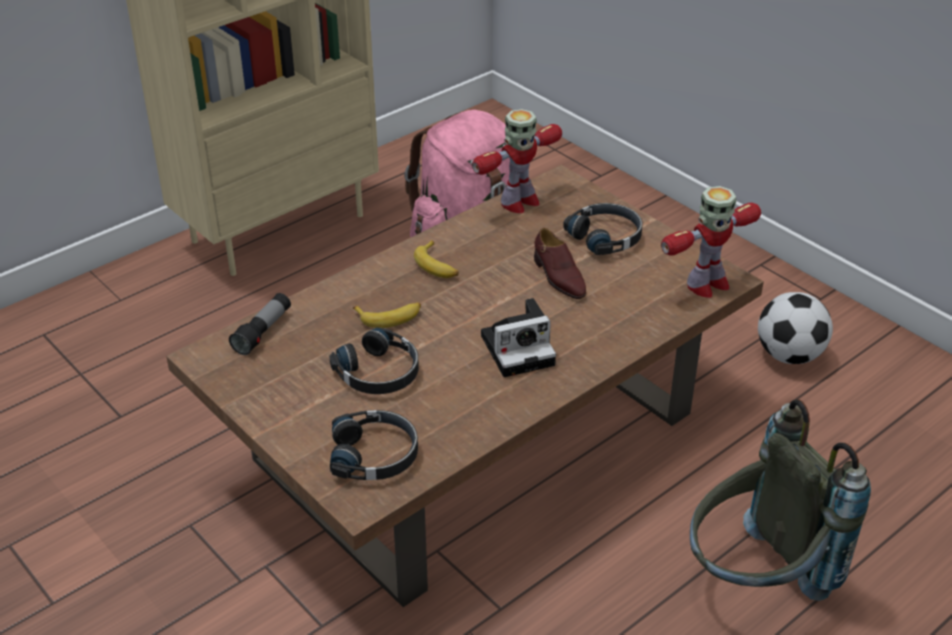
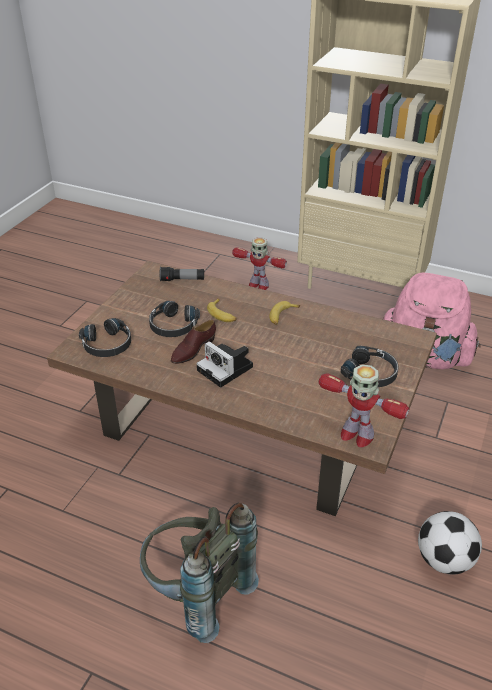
camera: 65 degrees right, 0 degrees up
toy robot [472,109,562,213] -> toy robot moved to [232,238,287,290]
brown shoe [534,228,586,299] -> brown shoe moved to [170,320,216,364]

